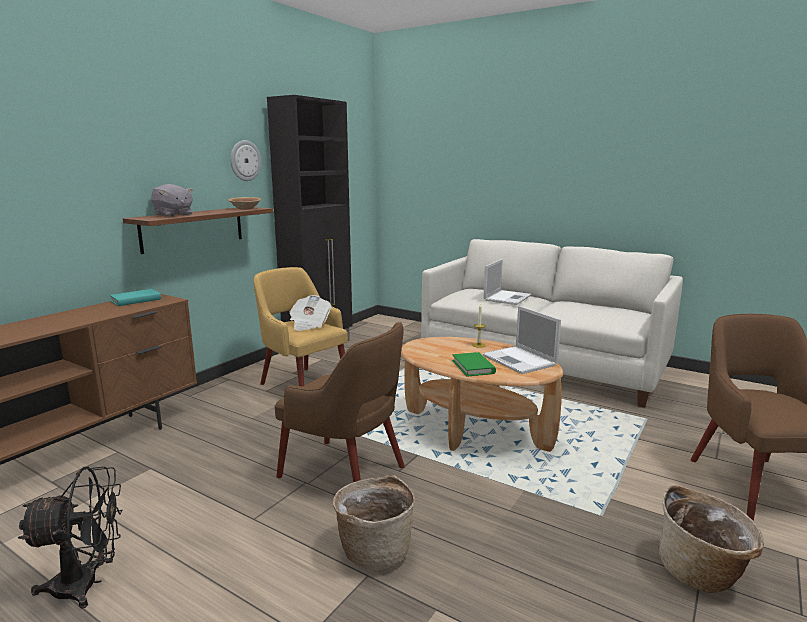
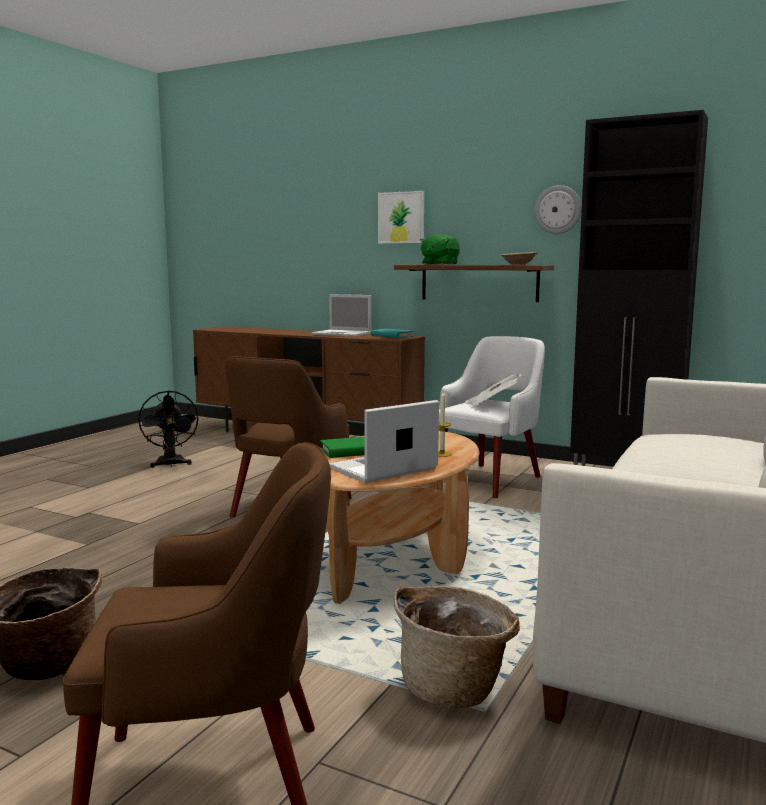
camera: 85 degrees right, 5 degrees down
grey plush toy [151,184,193,217] -> green plush toy [420,234,460,265]
yellow armchair [253,267,348,387] -> white armchair [439,336,545,498]
basket [333,475,415,570] -> basket moved to [394,586,520,709]
laptop [484,259,531,305] -> laptop moved to [311,294,371,337]
none -> picture [378,191,424,244]

